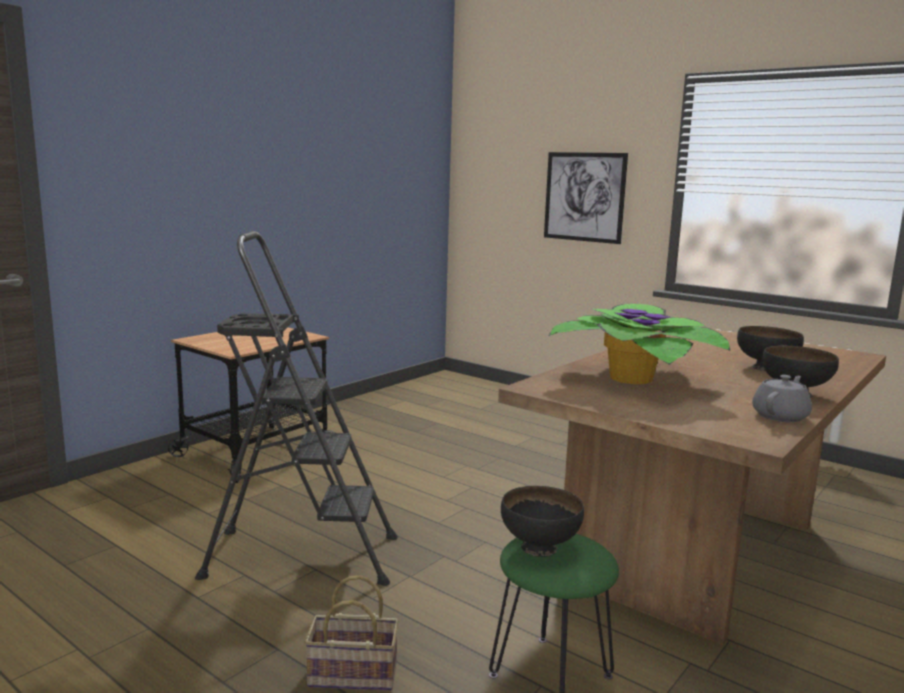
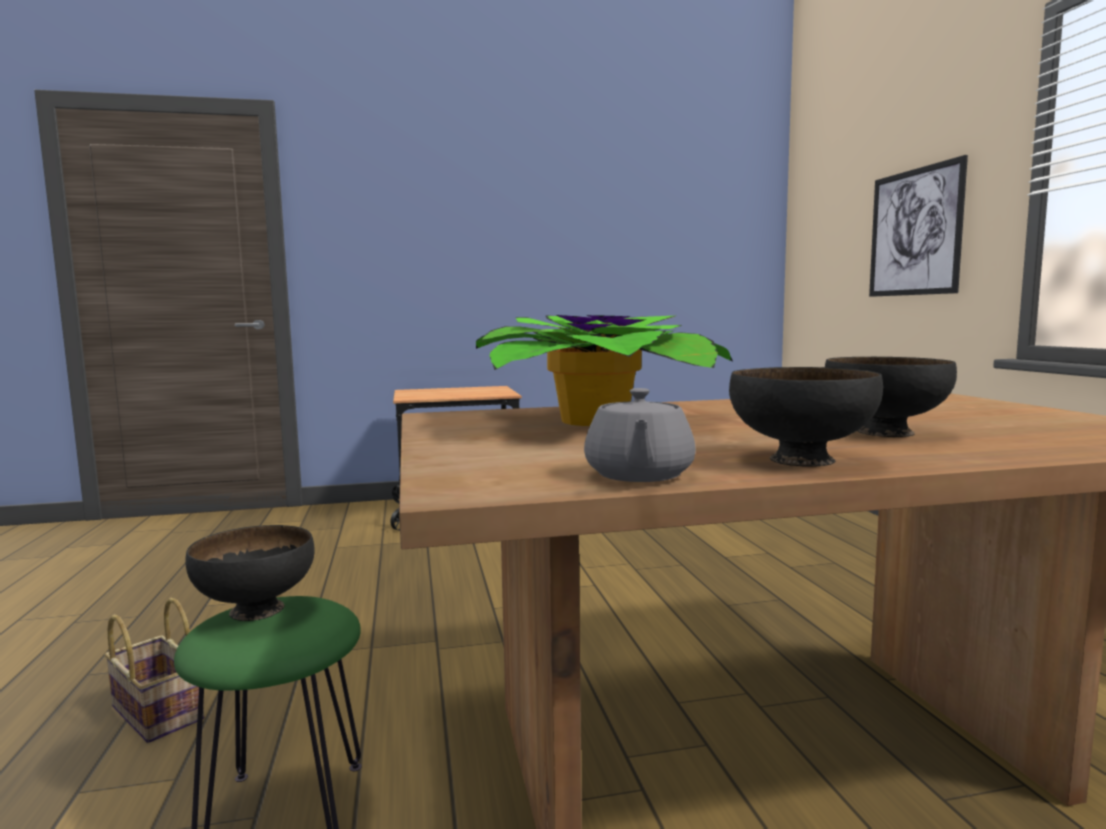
camera: 40 degrees right, 5 degrees down
step ladder [195,231,398,586] -> none
grey teapot [752,375,812,422] -> grey teapot turned 105 degrees clockwise [584,388,696,482]

